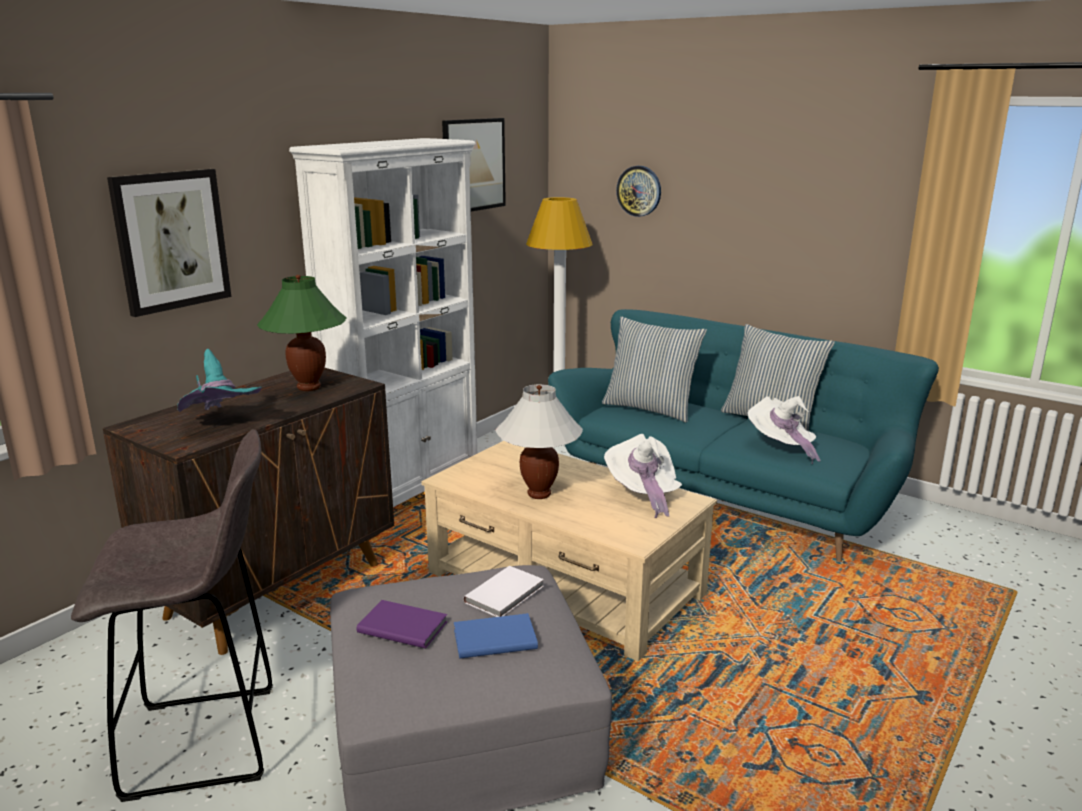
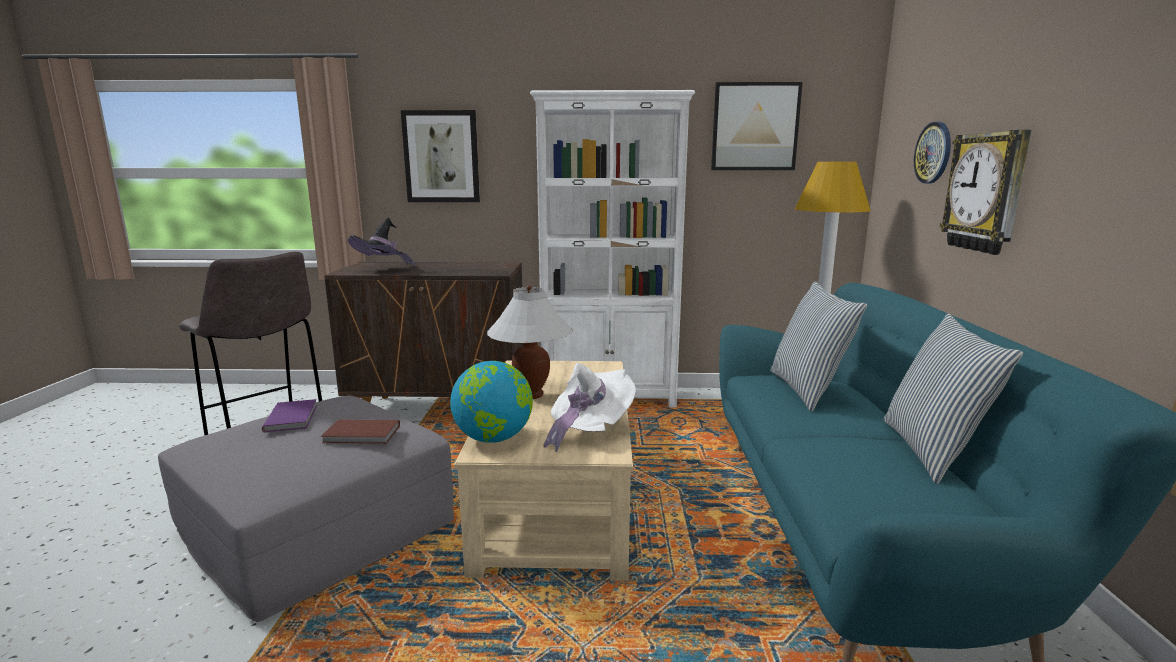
camera: 55 degrees right, 5 degrees down
turquoise hat [177,349,262,412] -> black hat [348,218,416,266]
green table lamp [257,275,347,391] -> none
blue book [454,613,538,659] -> none
white book [463,566,544,617] -> brown book [321,420,400,444]
white hat [748,396,821,464] -> none
none -> globe [450,361,533,443]
none -> wall clock [940,130,1031,255]

